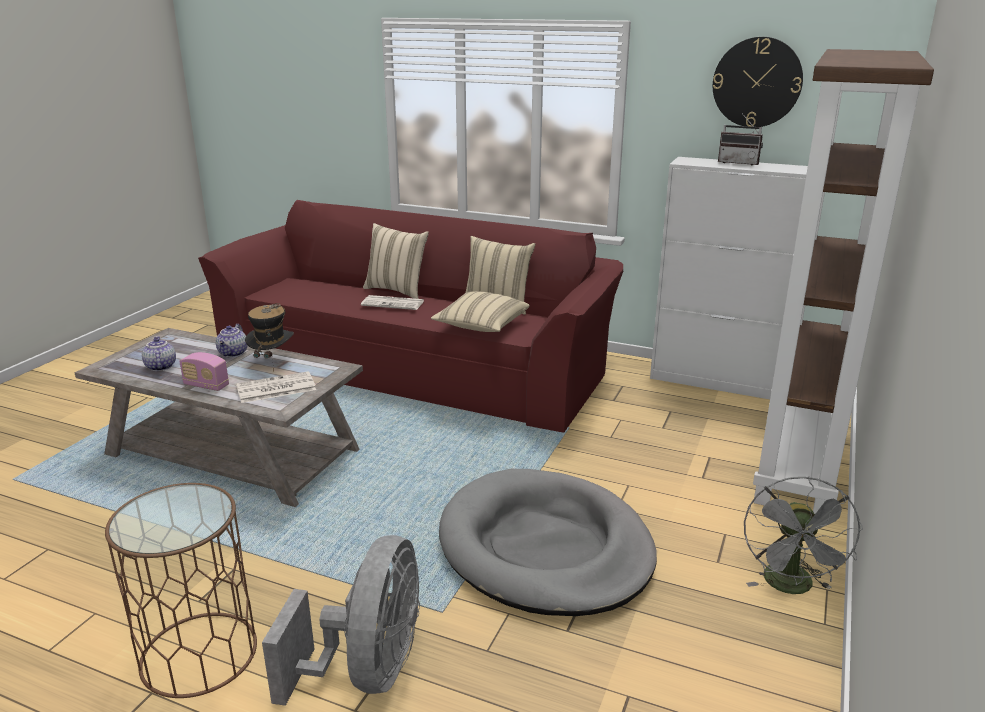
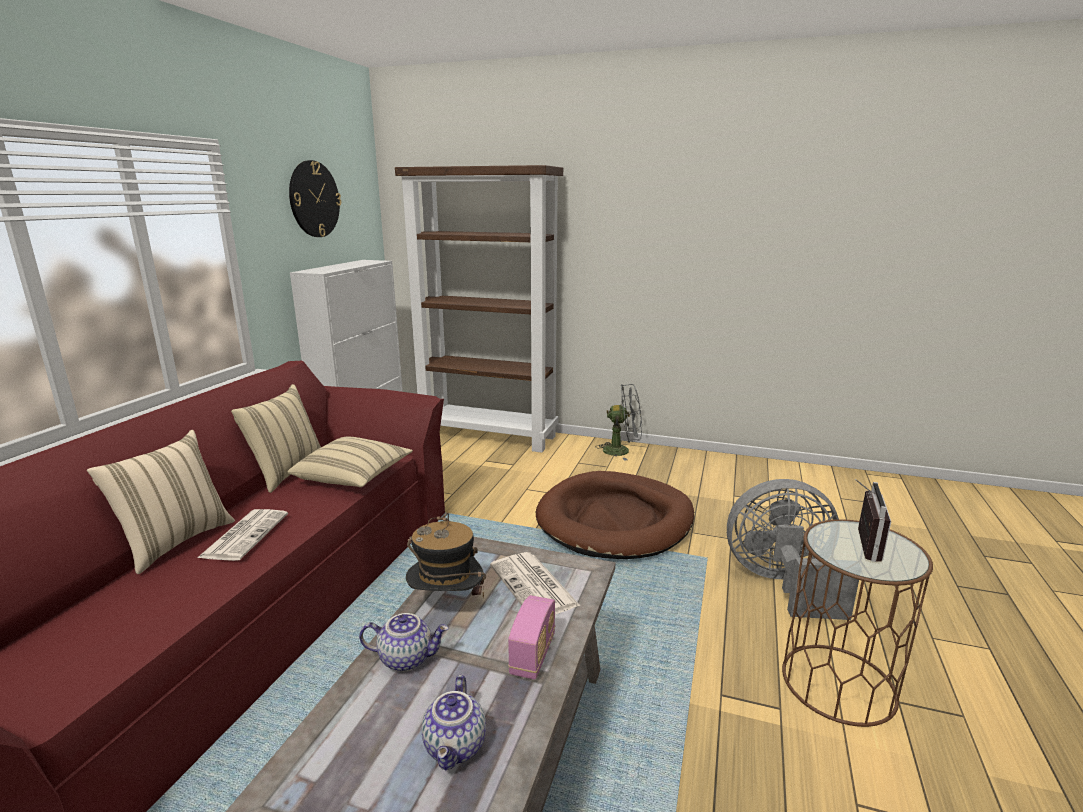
camera: 95 degrees left, 5 degrees down
teapot [142,336,176,371] -> teapot turned 60 degrees counterclockwise [422,675,486,771]
grey dog bed [439,469,657,616] -> brown dog bed [536,471,694,559]
radio [718,113,763,166] -> radio moved to [855,479,891,562]

